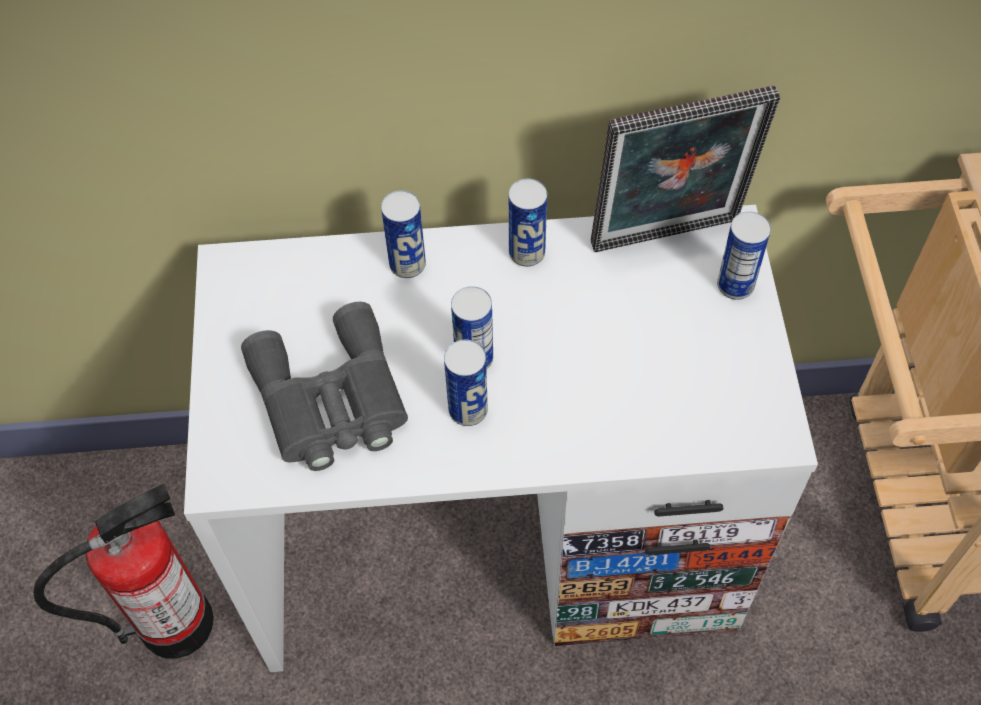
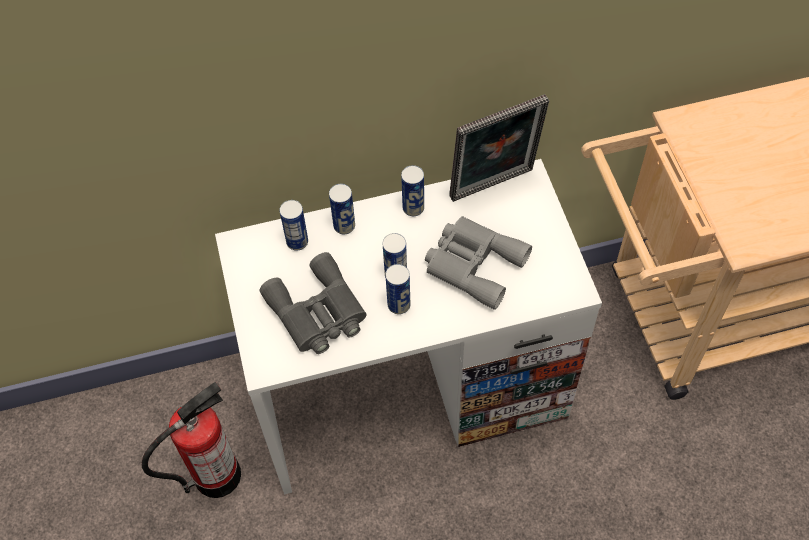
camera: 10 degrees left, 0 degrees up
can [717,212,771,300] -> can moved to [279,200,308,251]
none -> grey binoculars [425,216,532,310]

